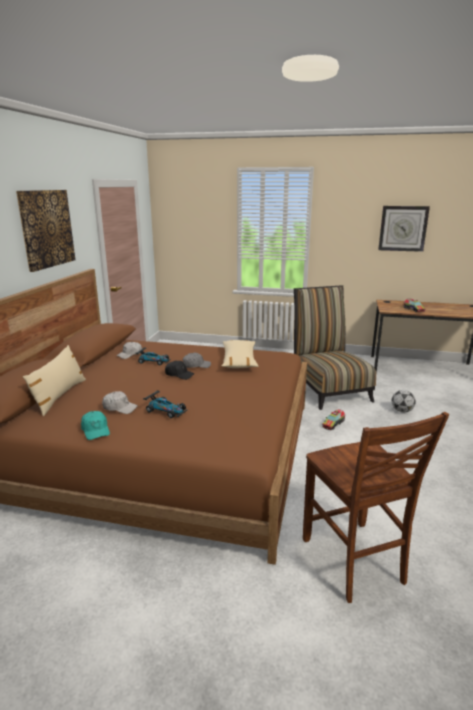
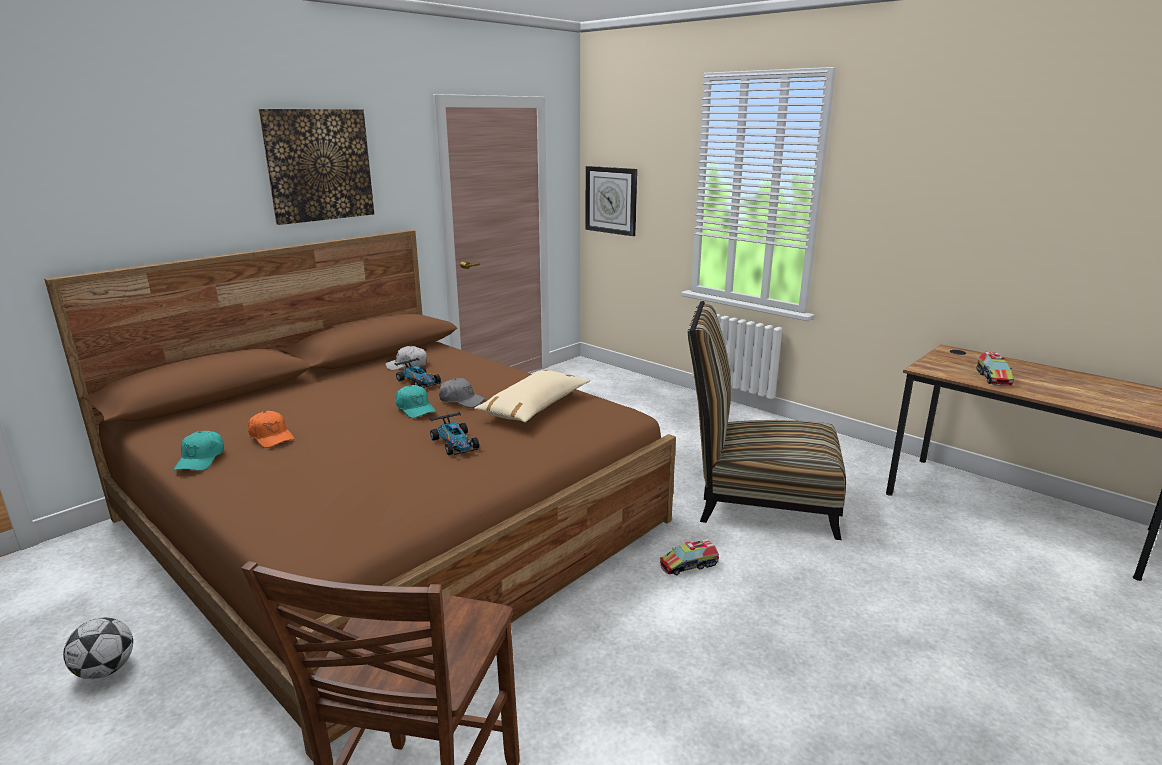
camera: 30 degrees right, 0 degrees up
beige pillow [23,345,86,416] -> none
white cap [102,391,138,414] -> orange cap [248,411,294,448]
toy car [143,391,188,418] -> toy car moved to [430,412,479,455]
black cap [165,361,194,380] -> turquoise cap [395,385,436,418]
chair [294,285,376,410] -> chair turned 90 degrees counterclockwise [688,301,846,540]
wall clock [378,206,430,252] -> wall clock moved to [586,166,637,236]
football [392,390,416,412] -> football moved to [63,617,133,679]

